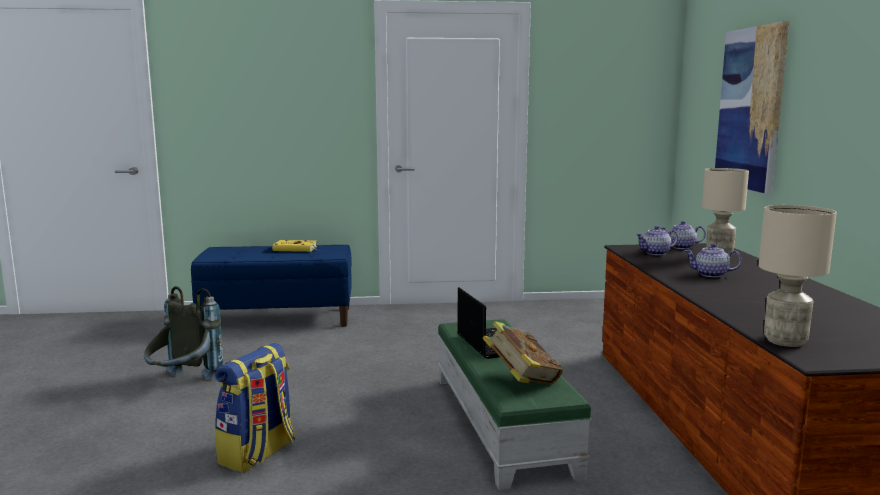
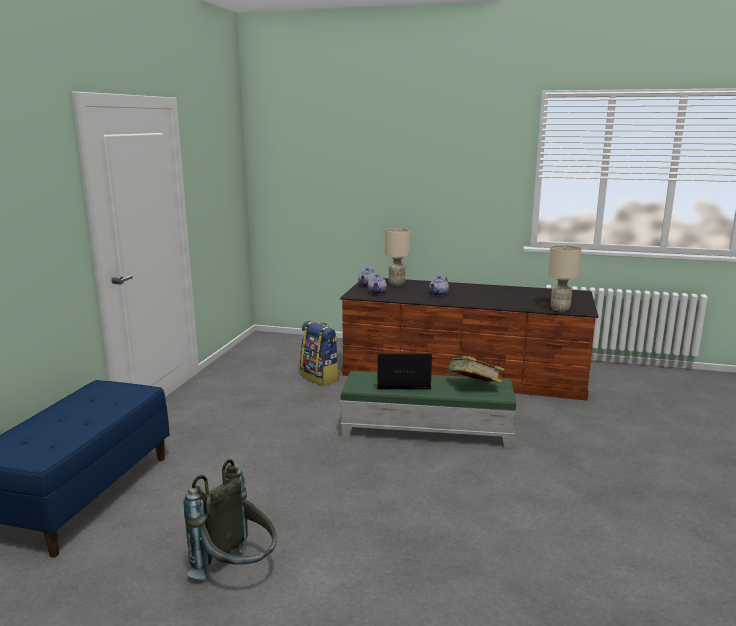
camera: 70 degrees left, 5 degrees up
backpack [215,343,295,473] -> backpack moved to [300,321,340,386]
yellow book [272,240,321,252] -> none
picture [715,21,789,194] -> none

